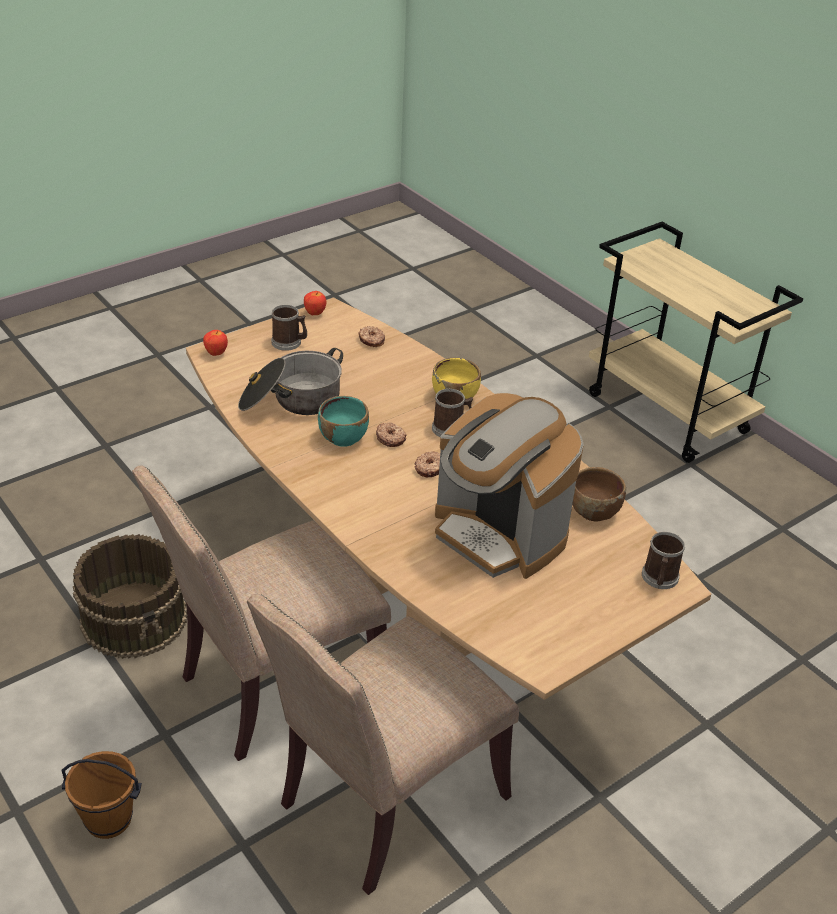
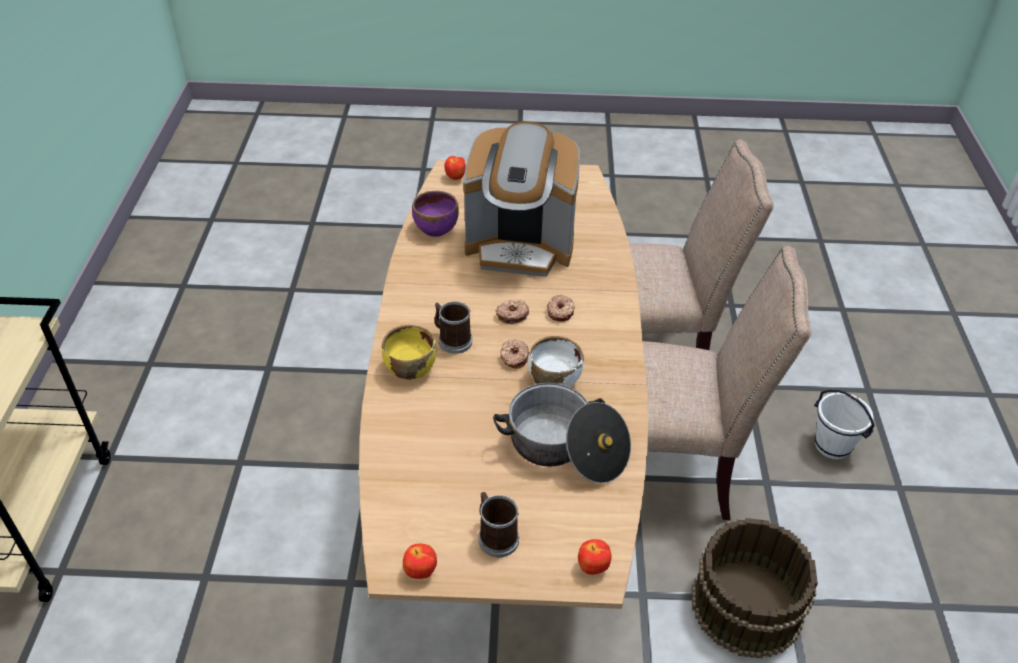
camera: 140 degrees left, 5 degrees up
brown bucket [62,751,142,839] -> white bucket [815,390,875,460]
turquoise bowl [318,396,369,447] -> white bowl [528,336,584,387]
donut [358,326,385,347] -> donut moved to [547,295,575,322]
coffee machine [435,393,584,579] -> coffee machine turned 105 degrees clockwise [463,122,580,277]
brown bowl [572,467,626,522] -> purple bowl [412,190,459,237]
mug [642,532,685,589] -> apple [445,156,466,180]

